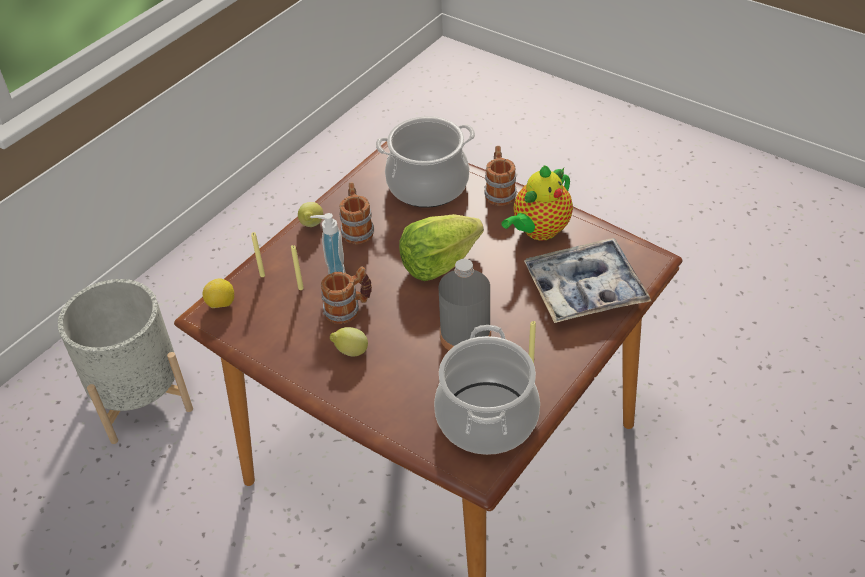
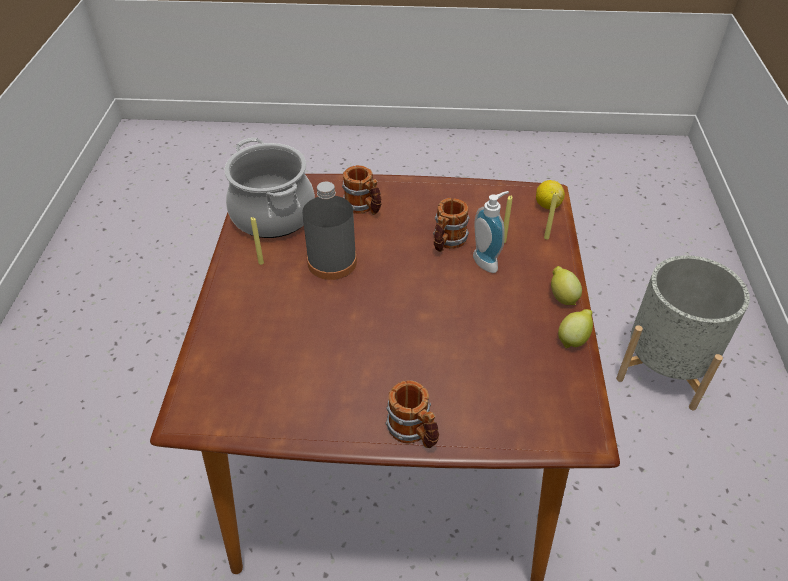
camera: 145 degrees right, 0 degrees up
lemon [330,327,368,357] -> lemon moved to [558,309,593,348]
mug [340,182,374,244] -> mug moved to [342,165,382,215]
cooking pot [376,116,475,208] -> none
lettuce [399,214,484,281] -> none
teapot [501,165,573,241] -> none
tray [524,238,651,323] -> none

